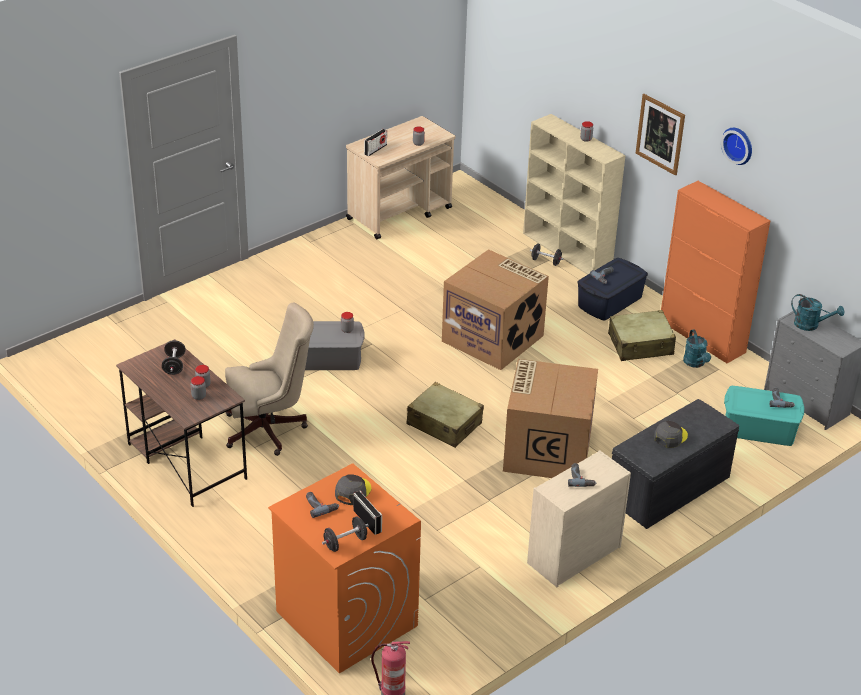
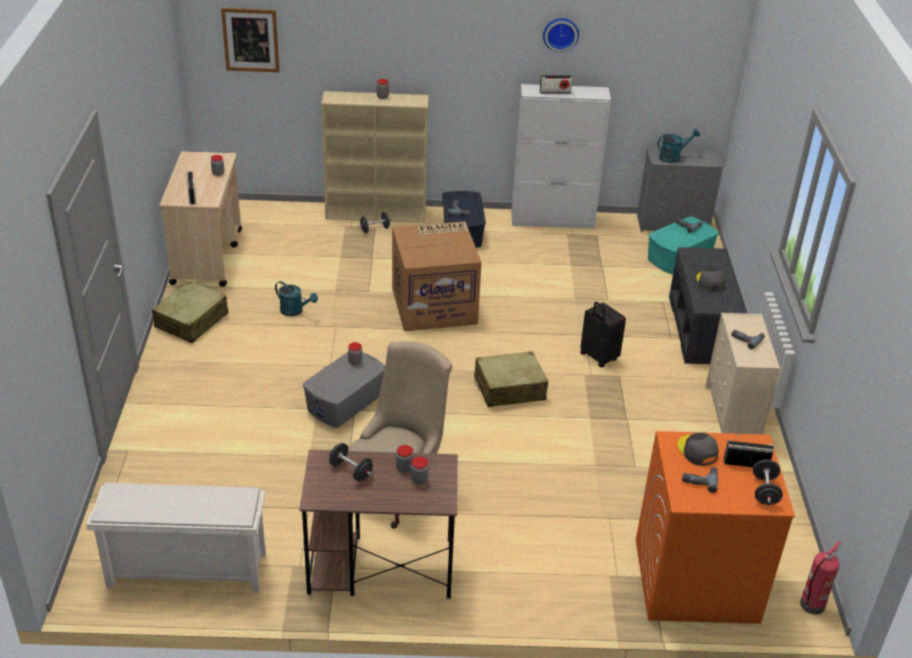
camera: 50 degrees left, 0 degrees up
cardboard box [503,359,598,478] -> black suitcase [580,302,626,367]
beige suitcase [608,310,676,361] -> beige suitcase moved to [152,280,228,343]
picture [636,94,685,176] -> picture moved to [221,8,279,72]
orange cabinet [661,181,770,363] -> white cabinet [511,84,611,229]
turquoise watering can [683,330,711,368] -> turquoise watering can moved to [275,281,318,316]
none -> white shoe rack [86,483,266,592]
none -> radio [540,75,572,94]

